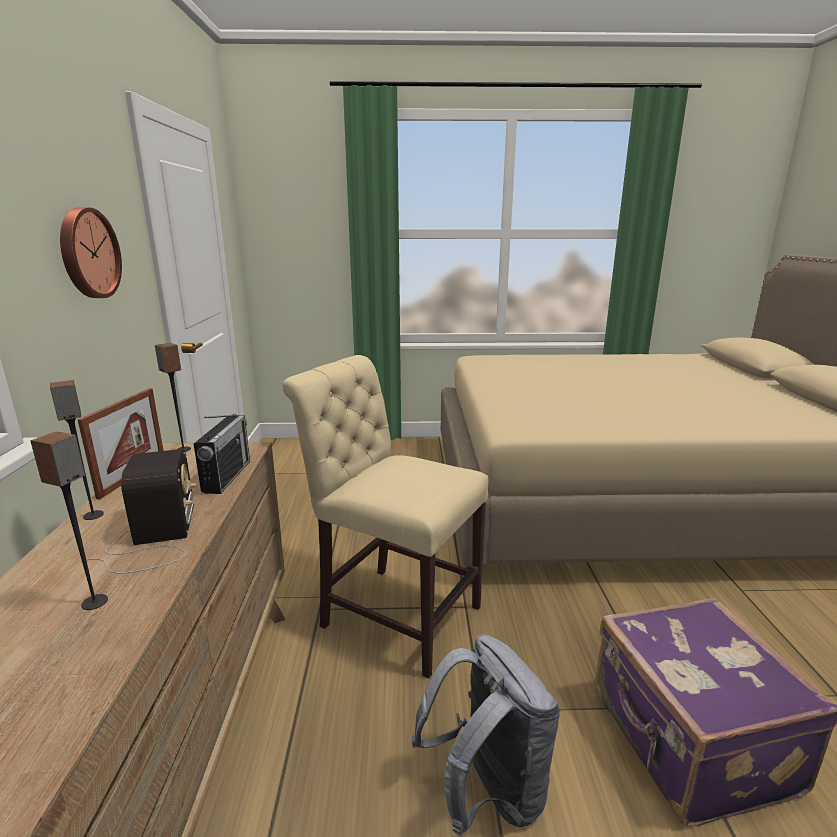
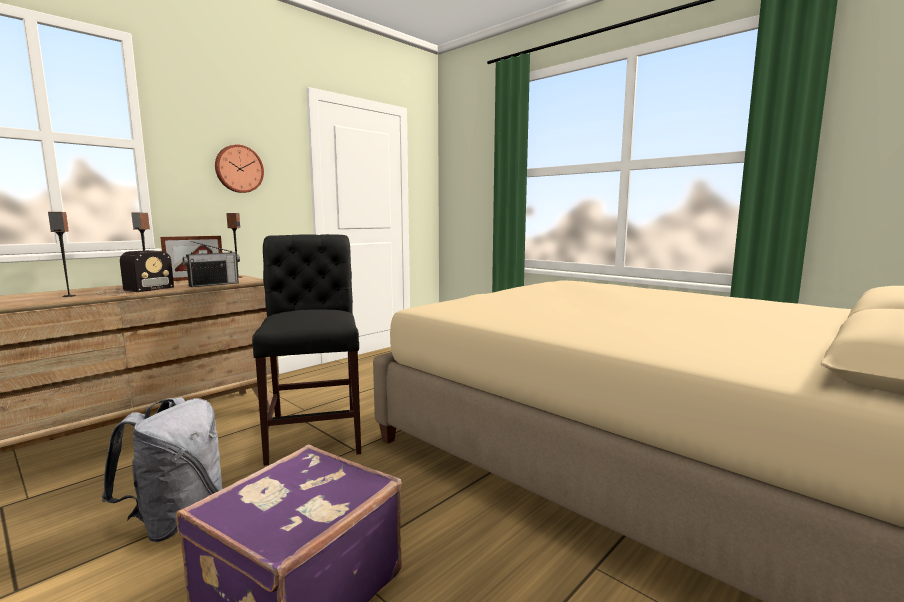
camera: 45 degrees right, 10 degrees down
beige chair [282,355,488,679] -> black chair [252,234,361,466]

